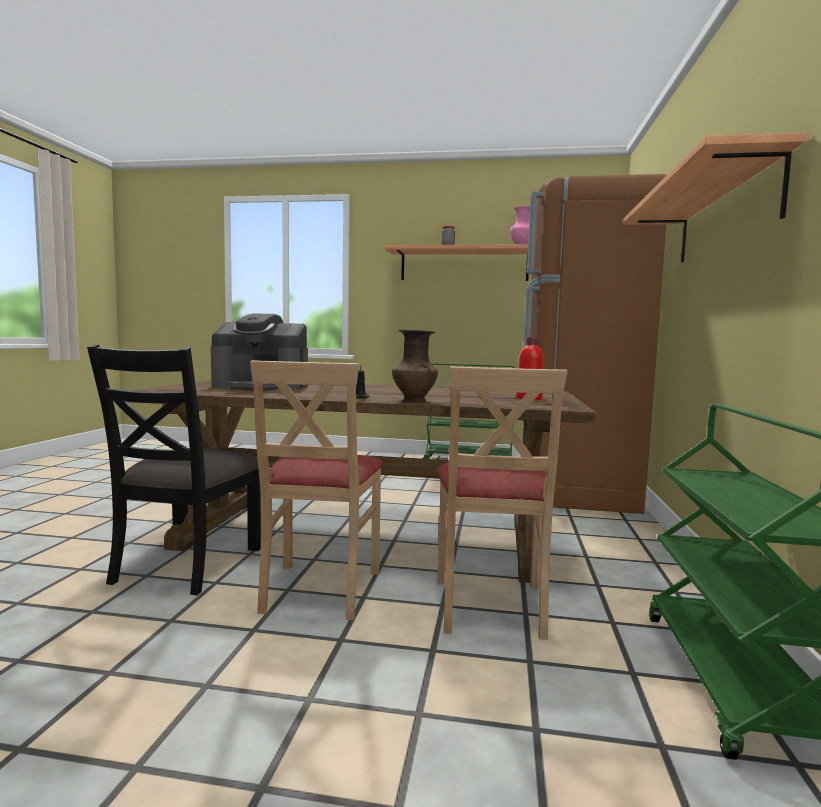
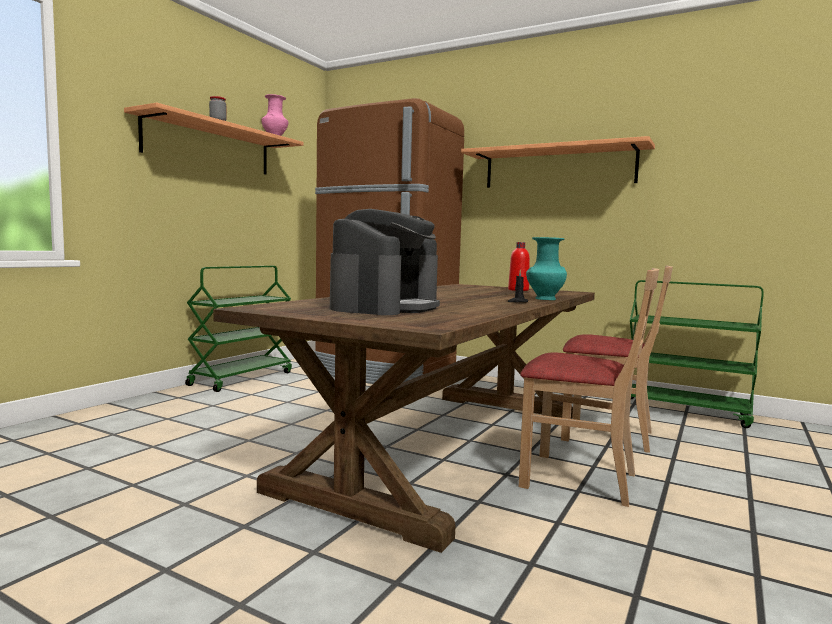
camera: 70 degrees left, 0 degrees up
black chair [87,344,261,595] -> none
brown vase [392,330,438,403] -> turquoise vase [526,237,567,300]

